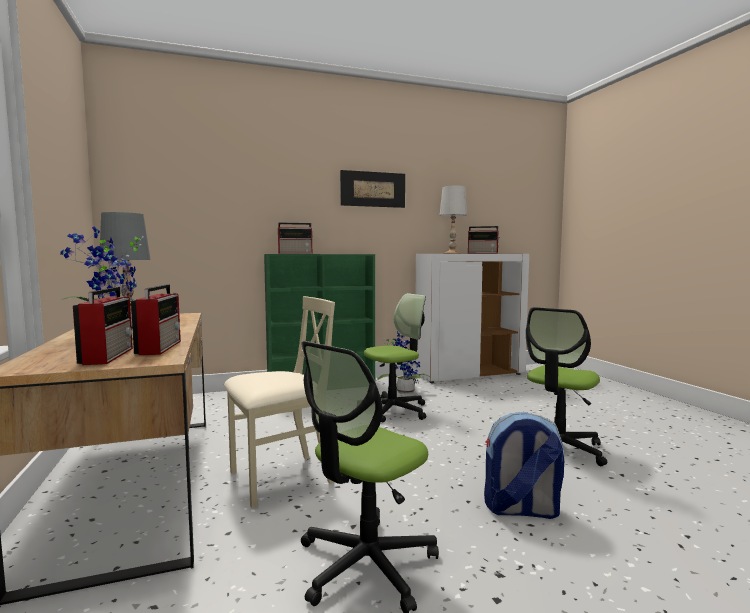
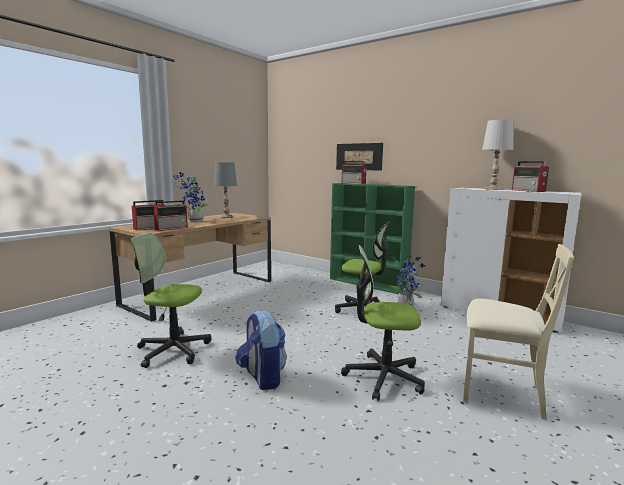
camera: 55 degrees right, 5 degrees up
beige chair [224,296,335,508] -> beige chair moved to [463,244,574,420]
picture [340,170,405,208] -> picture moved to [336,143,383,171]

